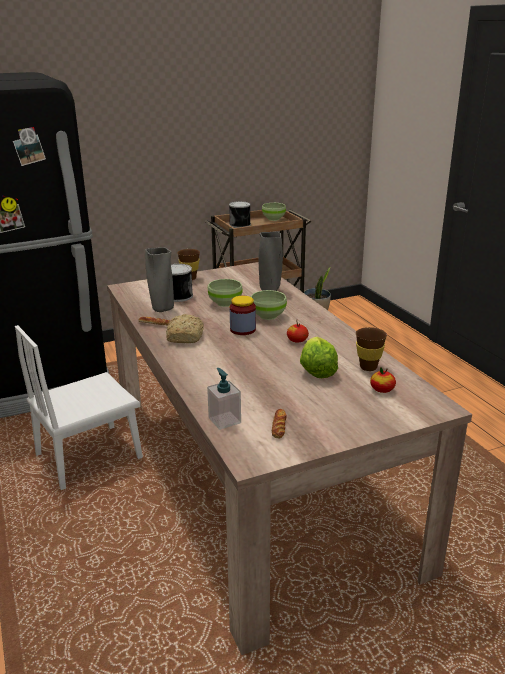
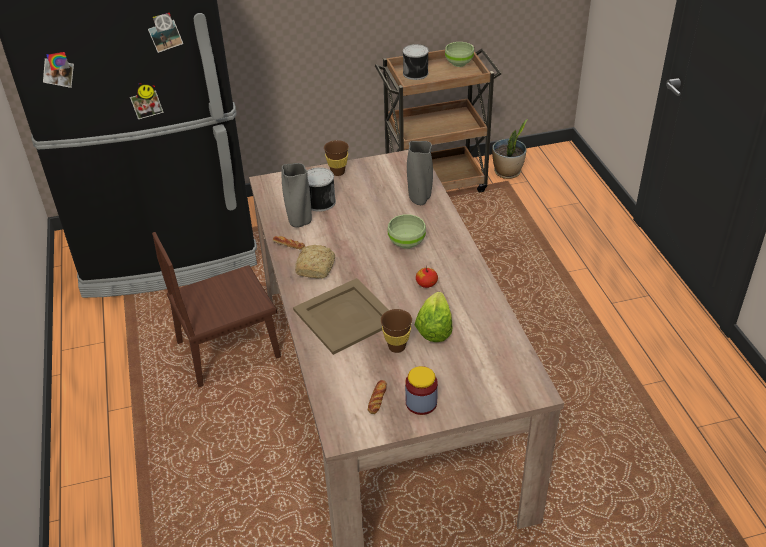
camera: 10 degrees right, 15 degrees up
white chair [15,325,143,490] -> brown chair [152,232,281,387]
soap dispenser [207,368,241,430] -> none
green bowl [208,279,243,307] -> none
jar [230,296,256,335] -> jar moved to [405,366,438,415]
brown cup [356,327,387,371] -> brown cup moved to [381,309,412,353]
apple [370,367,396,393] -> none
none -> beige tray [293,278,389,355]

